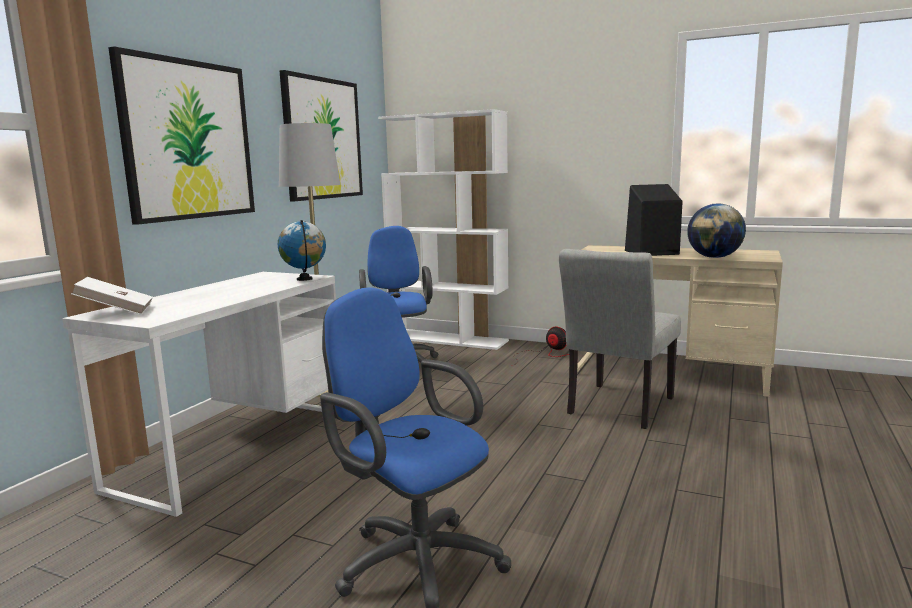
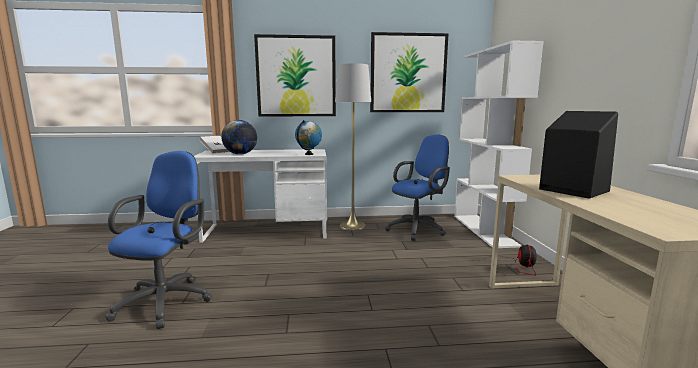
camera: 60 degrees right, 0 degrees up
grey chair [559,249,681,429] -> none
globe [687,203,746,258] -> globe moved to [221,120,257,155]

